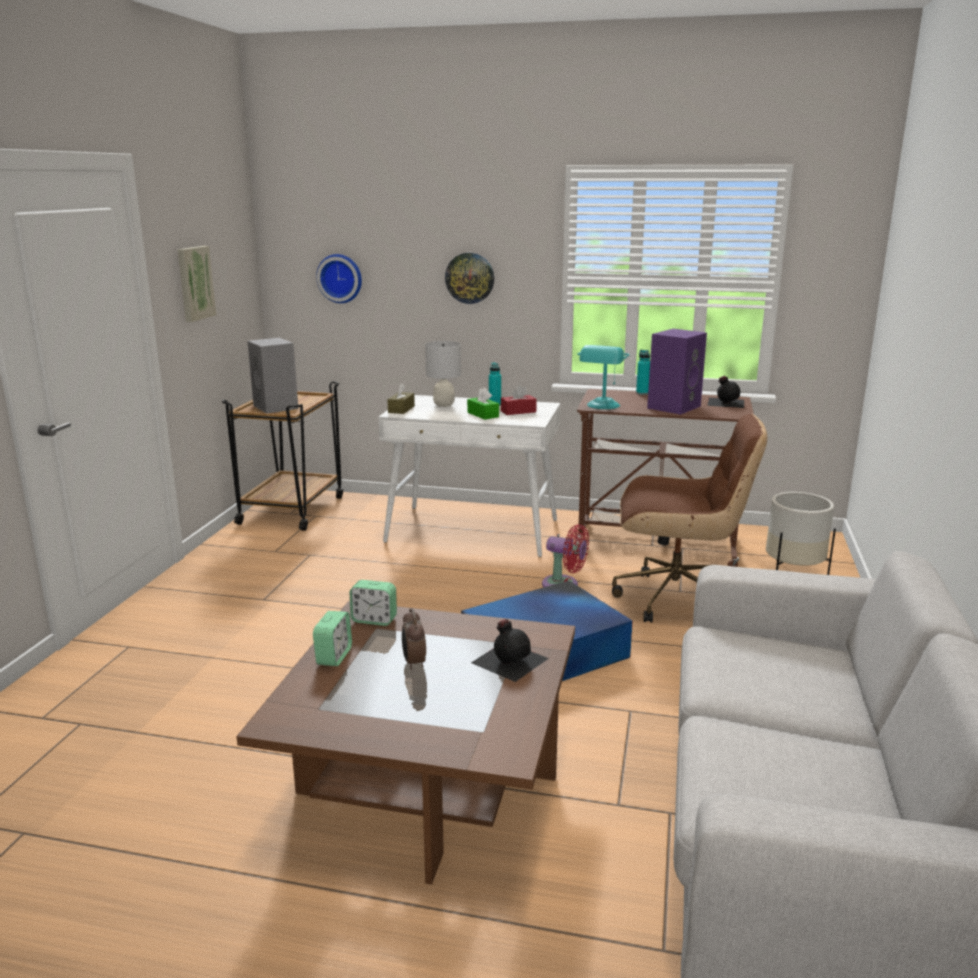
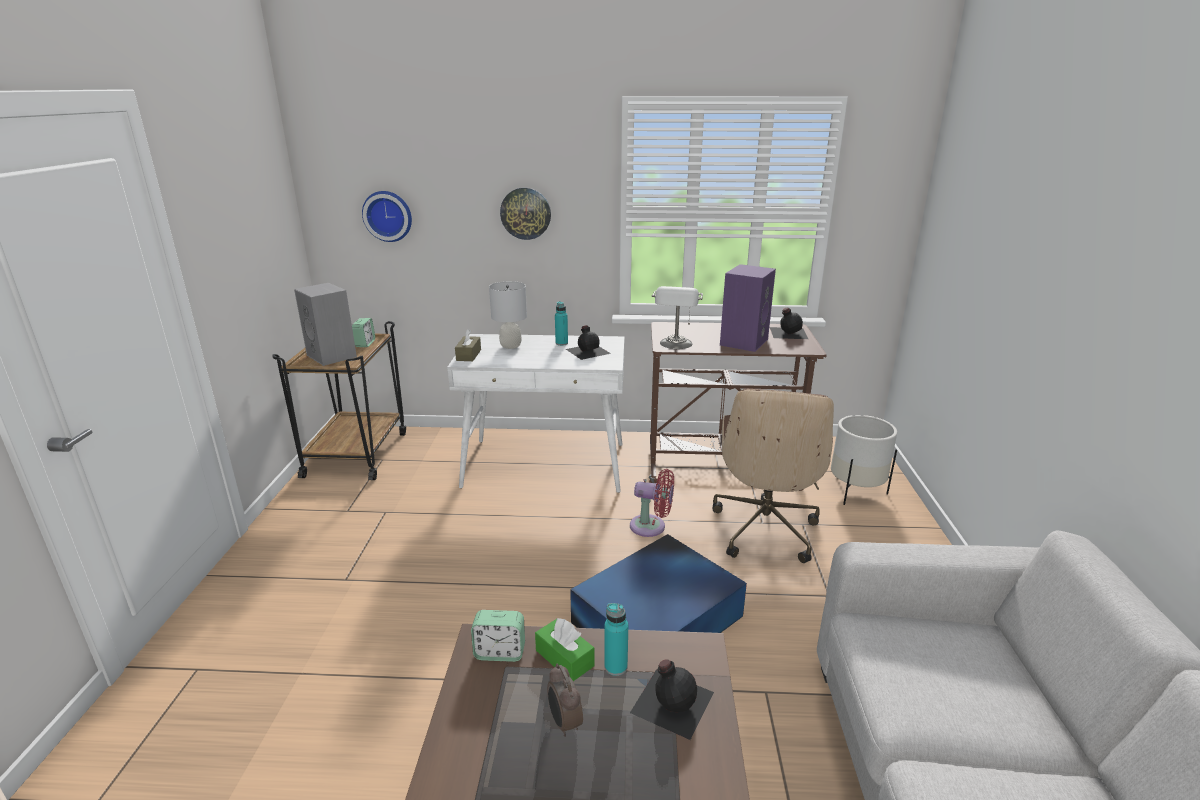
camera: 10 degrees left, 5 degrees up
picture [177,246,216,322] -> none
alarm clock [313,611,352,666] -> alarm clock moved to [352,318,375,347]
green tissue box [467,388,499,420] -> green tissue box moved to [535,618,594,681]
red tissue box [501,385,537,415] -> black bottle [566,325,611,360]
turquoise table lamp [577,345,630,409] -> white table lamp [652,286,703,349]
brown office chair [612,414,767,622] -> brown office chair turned 105 degrees clockwise [712,388,834,563]
turquoise bottle [636,350,650,395] -> turquoise bottle moved to [604,603,628,676]

